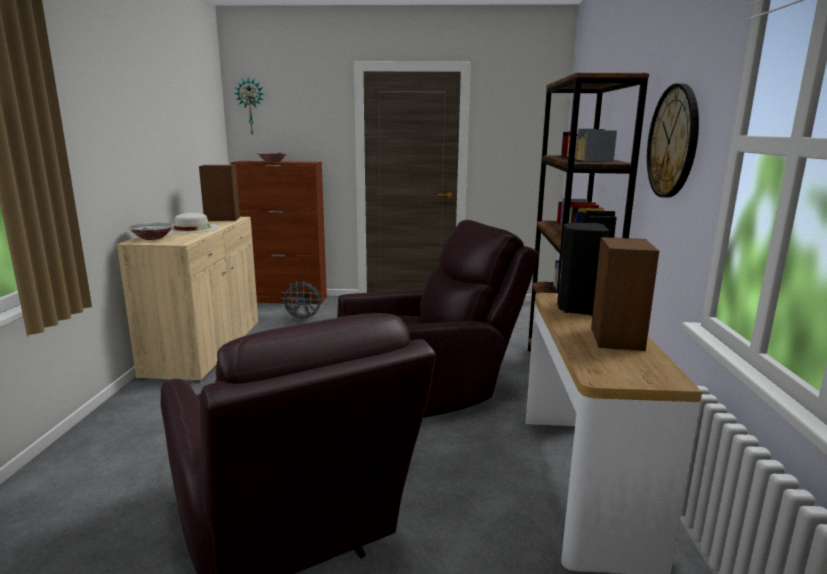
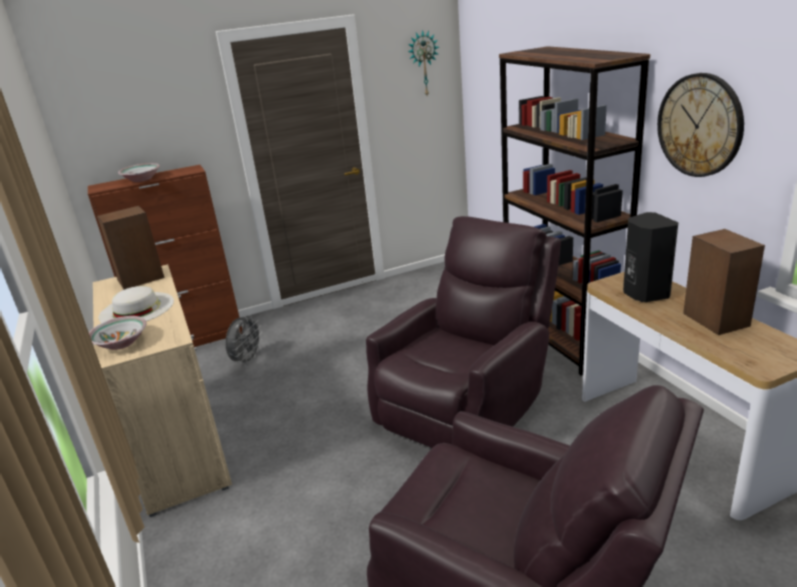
camera: 25 degrees left, 10 degrees up
wall clock [234,77,264,135] -> wall clock moved to [408,30,439,95]
grey fan [280,281,322,321] -> grey fan turned 45 degrees counterclockwise [225,315,263,366]

